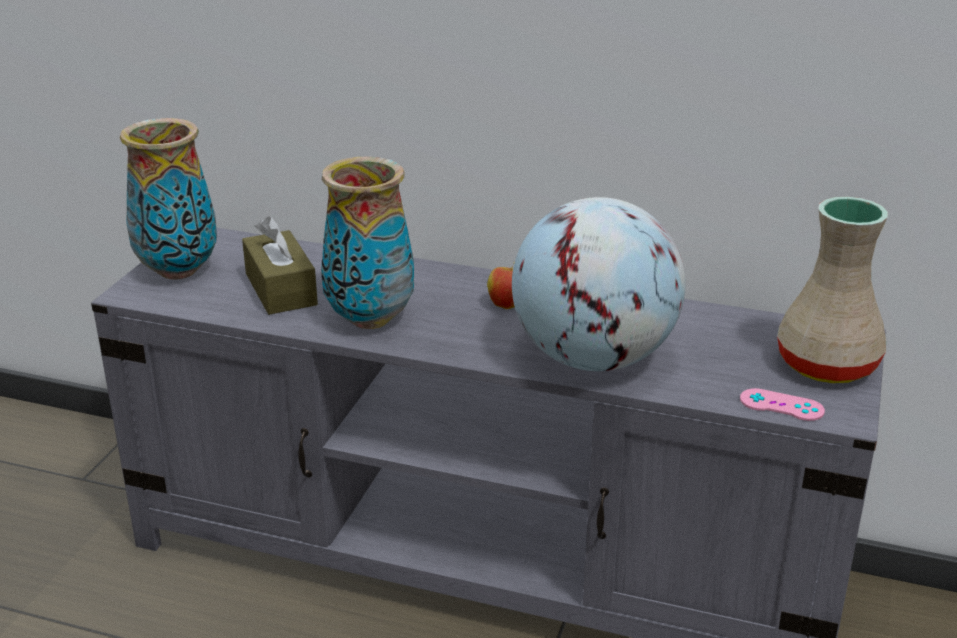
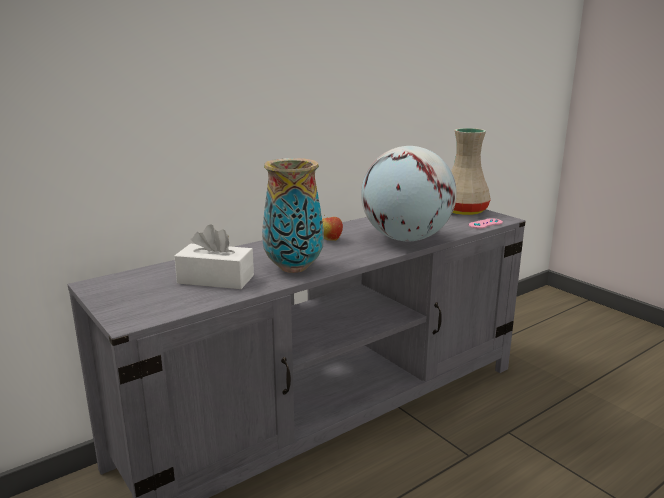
camera: 55 degrees left, 10 degrees down
vase [120,118,217,280] -> none
brown tissue box [242,216,318,315] -> white tissue box [174,225,254,289]

